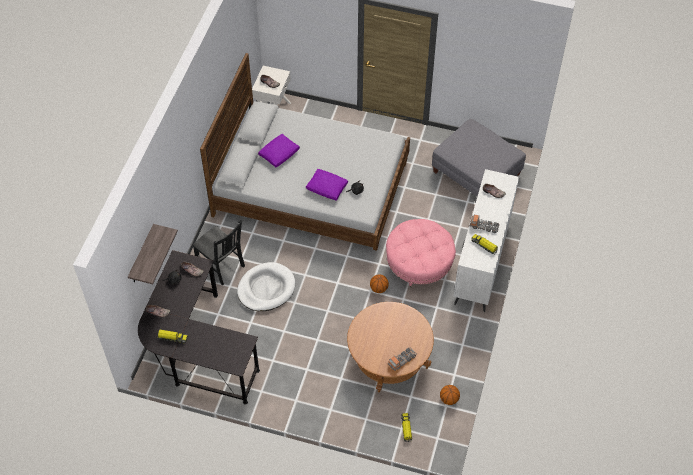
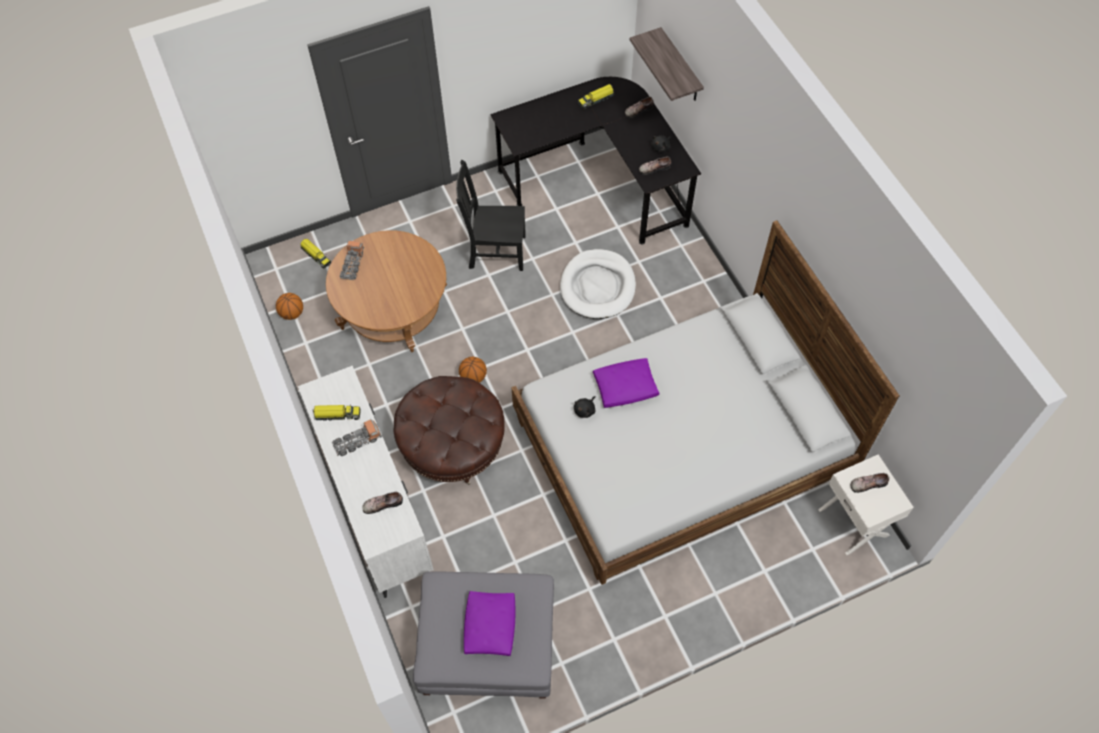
camera: 140 degrees right, 5 degrees up
black chair [193,221,245,285] -> black chair moved to [456,160,526,271]
purple pillow [258,134,300,168] -> purple pillow moved to [464,591,515,656]
pink ottoman [386,219,456,288] -> brown ottoman [394,376,505,485]

